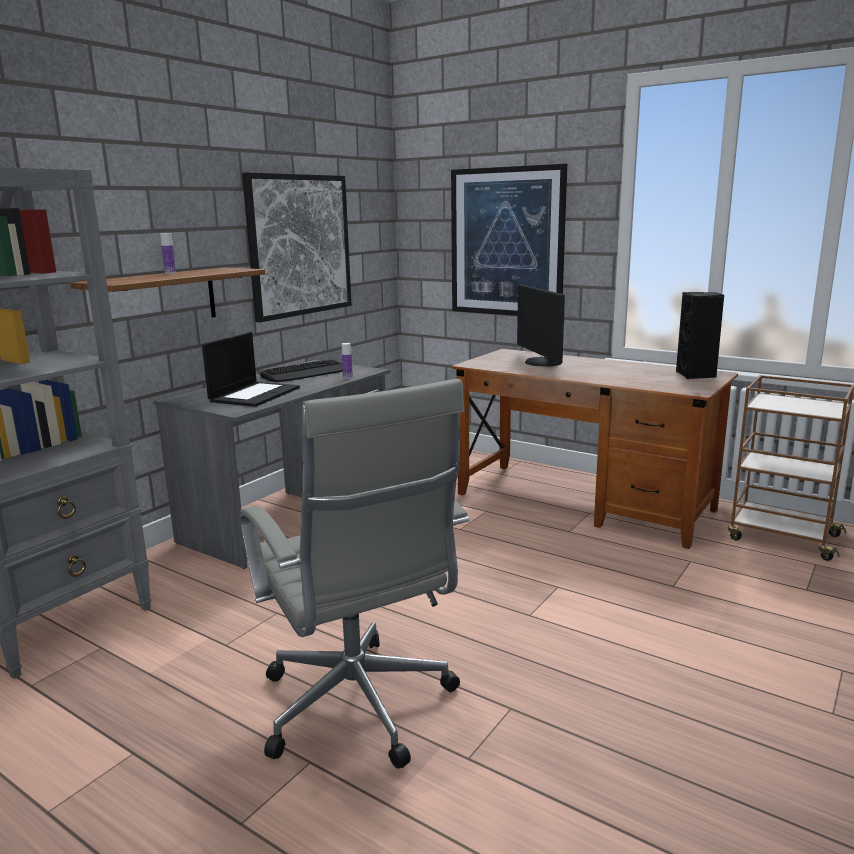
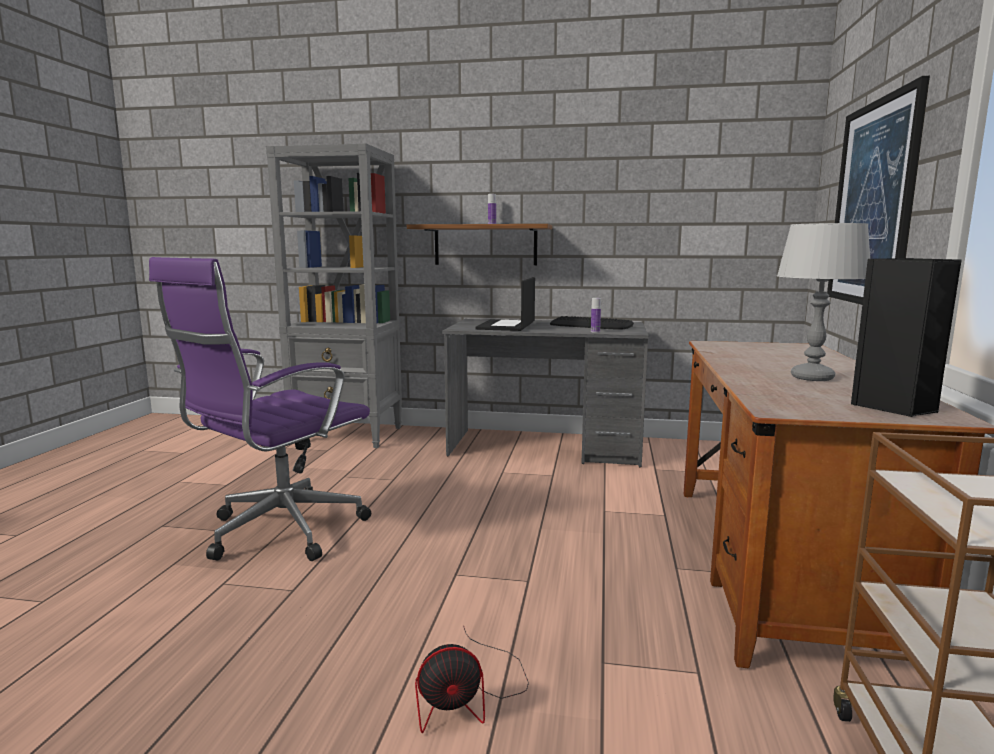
camera: 65 degrees right, 5 degrees down
laptop [202,332,300,407] -> laptop turned 105 degrees clockwise [475,277,535,331]
grey office chair [240,379,469,769] -> purple office chair [149,257,371,561]
picture [242,172,352,322] -> none
monitor [517,284,565,367] -> none
none -> fan [415,625,529,733]
none -> grey table lamp [777,223,870,381]

